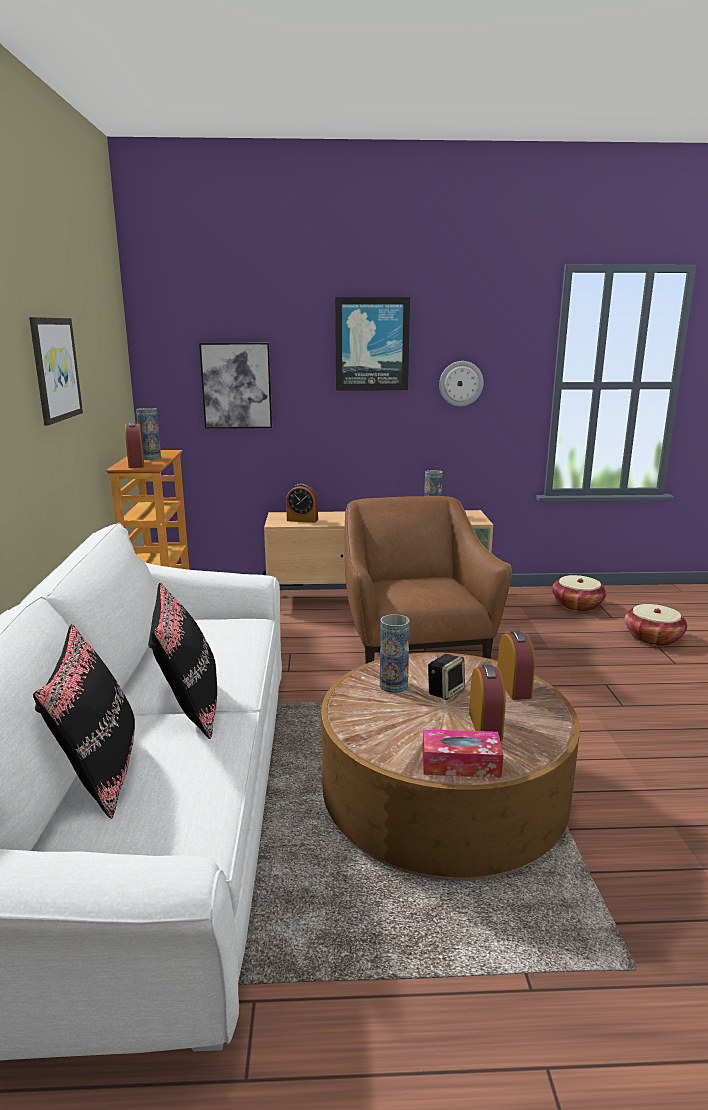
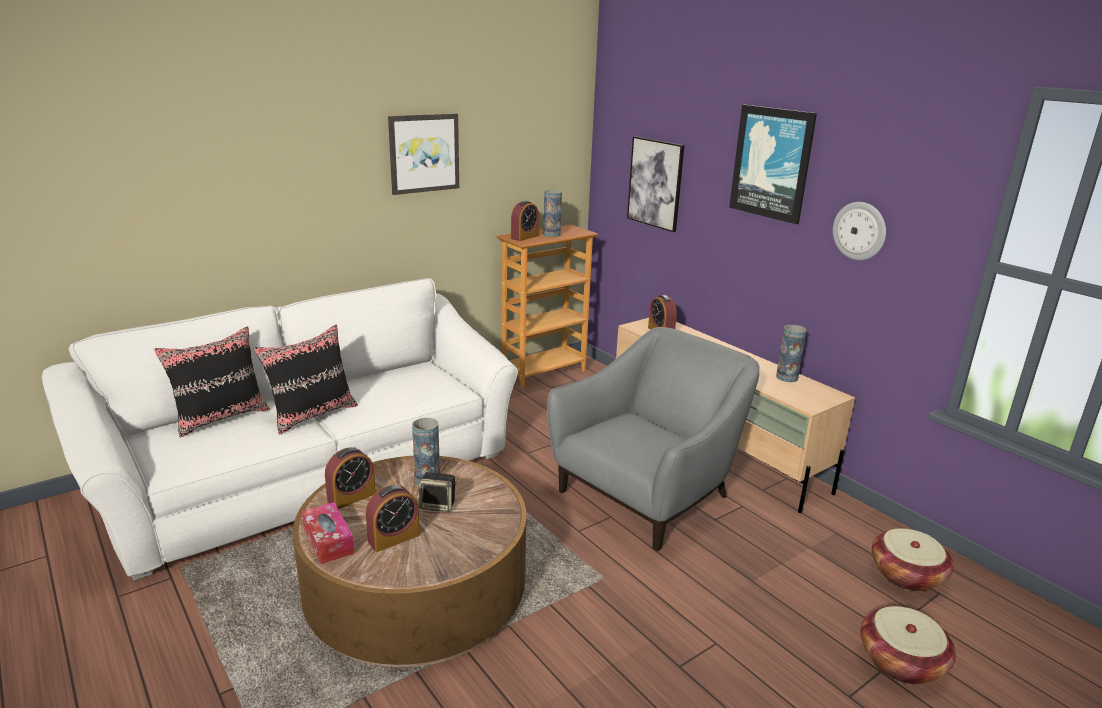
camera: 55 degrees right, 5 degrees up
brown armchair [344,496,512,664] -> grey armchair [547,327,760,551]
alarm clock [498,631,535,700] -> alarm clock moved to [325,447,376,509]

